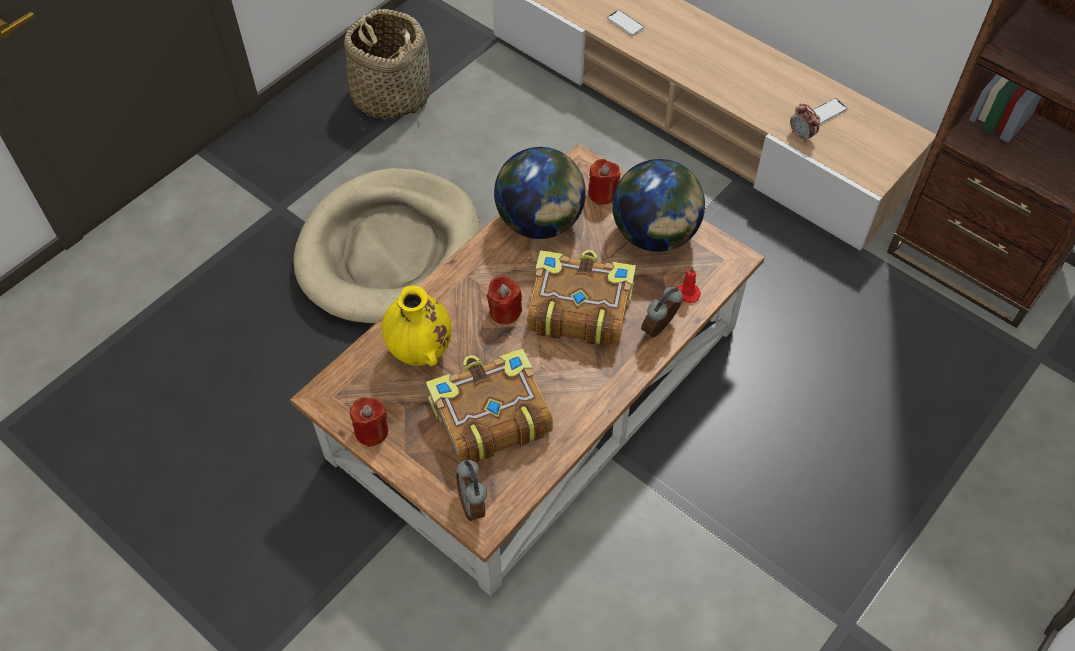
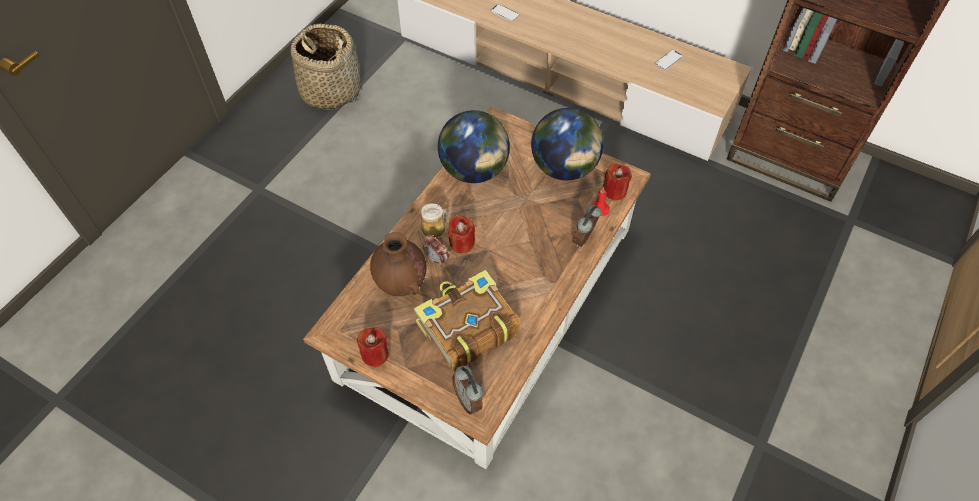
camera: 10 degrees left, 0 degrees up
beige dog bed [293,168,480,325] -> none
yellow vase [382,286,452,366] -> brown vase [370,232,427,296]
book [527,250,636,347] -> none
red candle [588,159,620,205] -> red candle moved to [602,164,632,201]
alarm clock [790,103,820,143] -> alarm clock moved to [423,235,450,267]
none -> mug [421,203,447,239]

